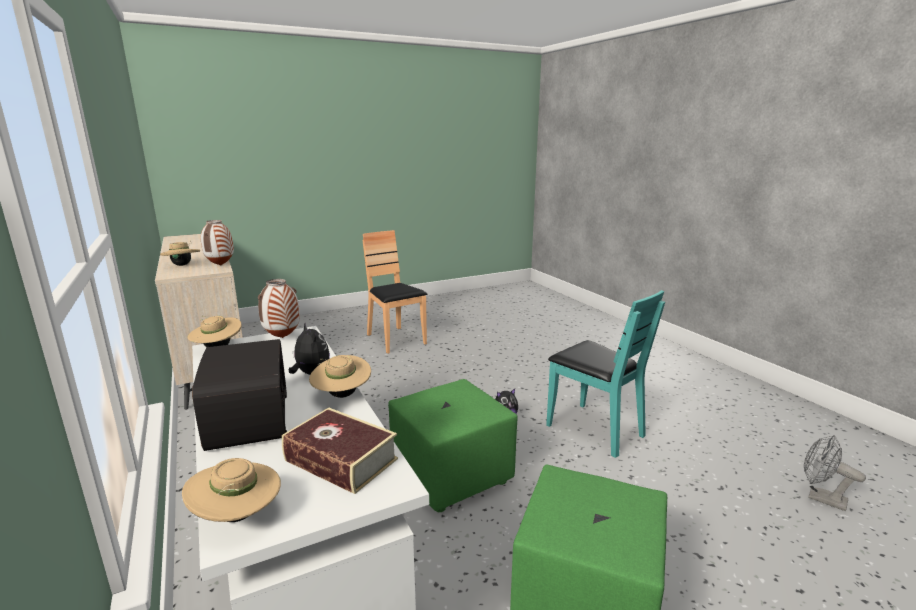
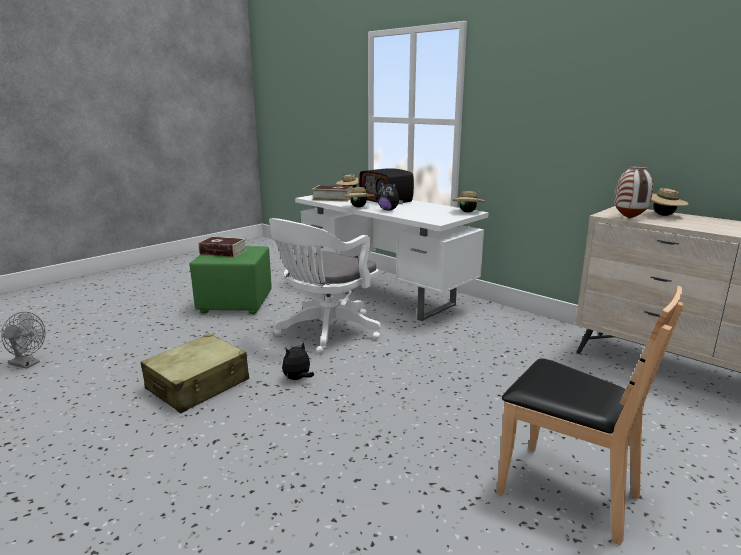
camera: 160 degrees right, 0 degrees up
vase [258,279,300,338] -> none
green ottoman [388,379,517,512] -> white office chair [269,218,381,354]
turquoise chair [546,290,665,458] -> beige suitcase [141,334,249,413]
none -> book [198,236,247,257]

